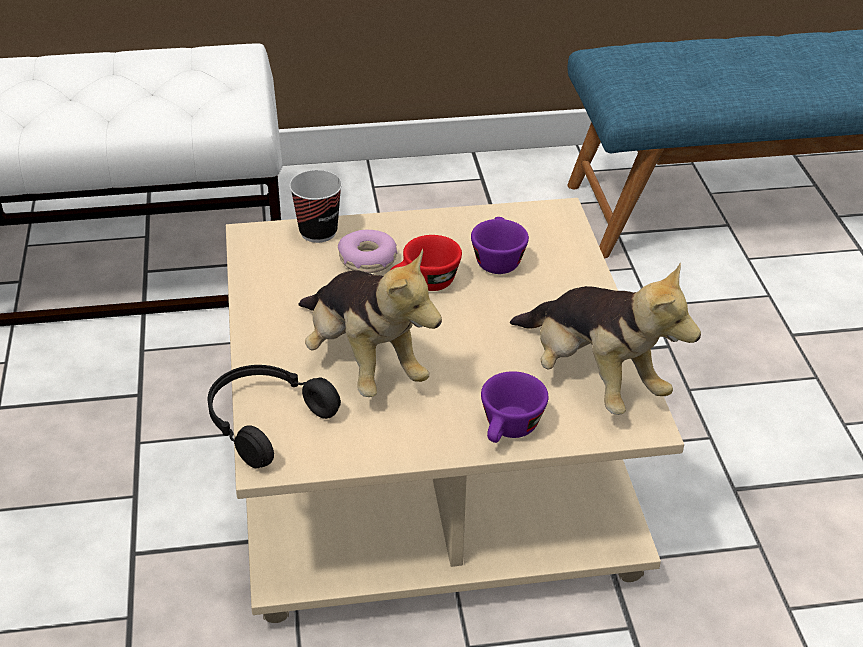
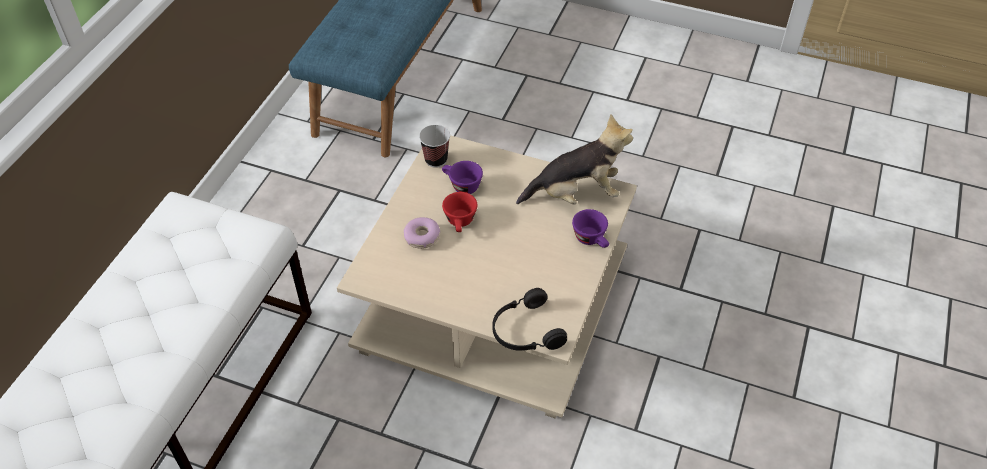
camera: 60 degrees left, 10 degrees up
cup [289,170,342,243] -> cup moved to [419,125,450,168]
plush toy [298,249,442,397] -> none

